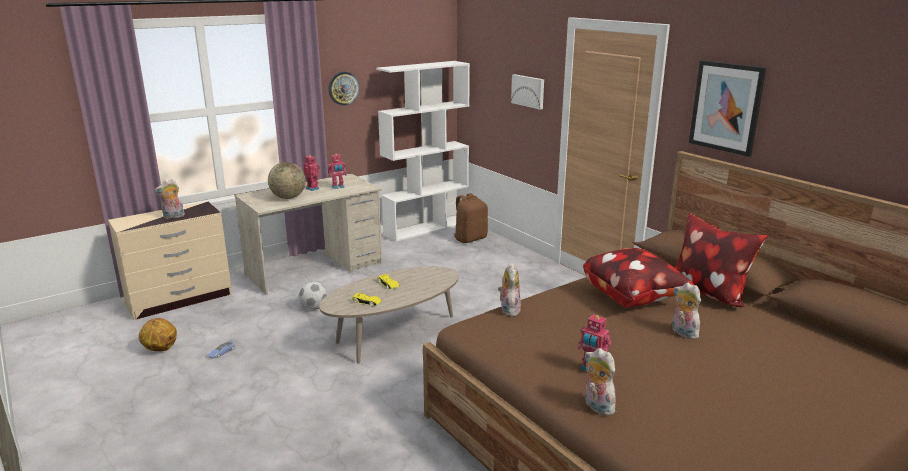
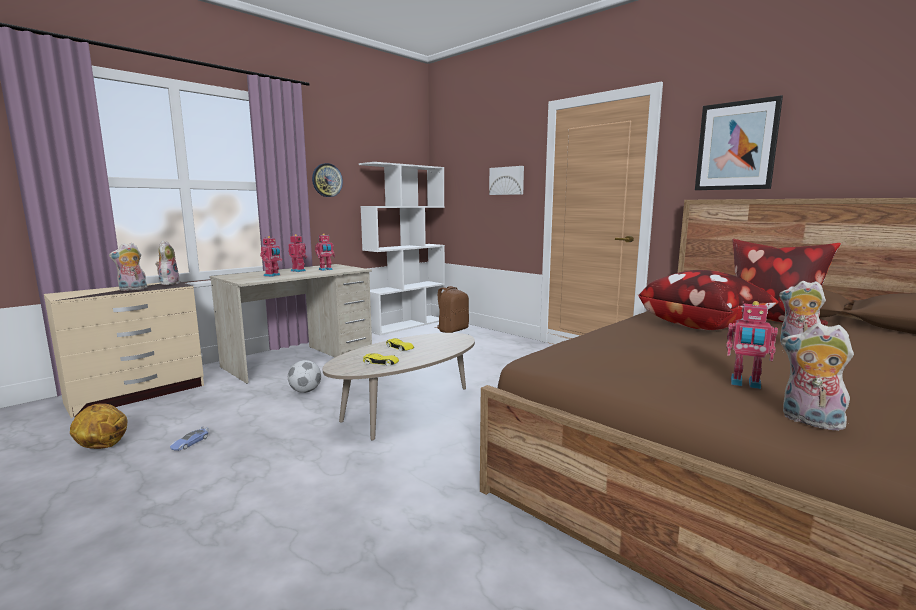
camera: 10 degrees left, 10 degrees down
globe [268,162,306,199] -> toy robot [260,236,282,277]
plush toy [498,262,521,316] -> plush toy moved to [155,240,180,285]

